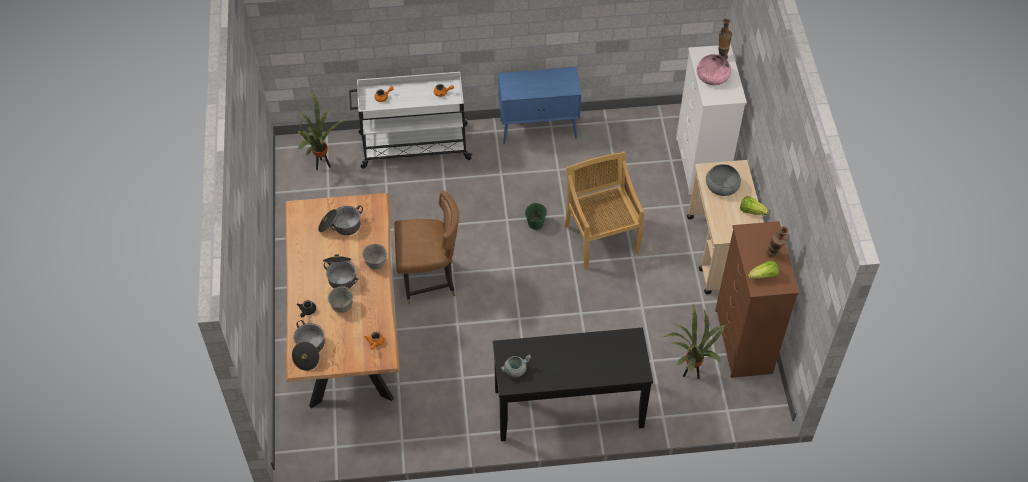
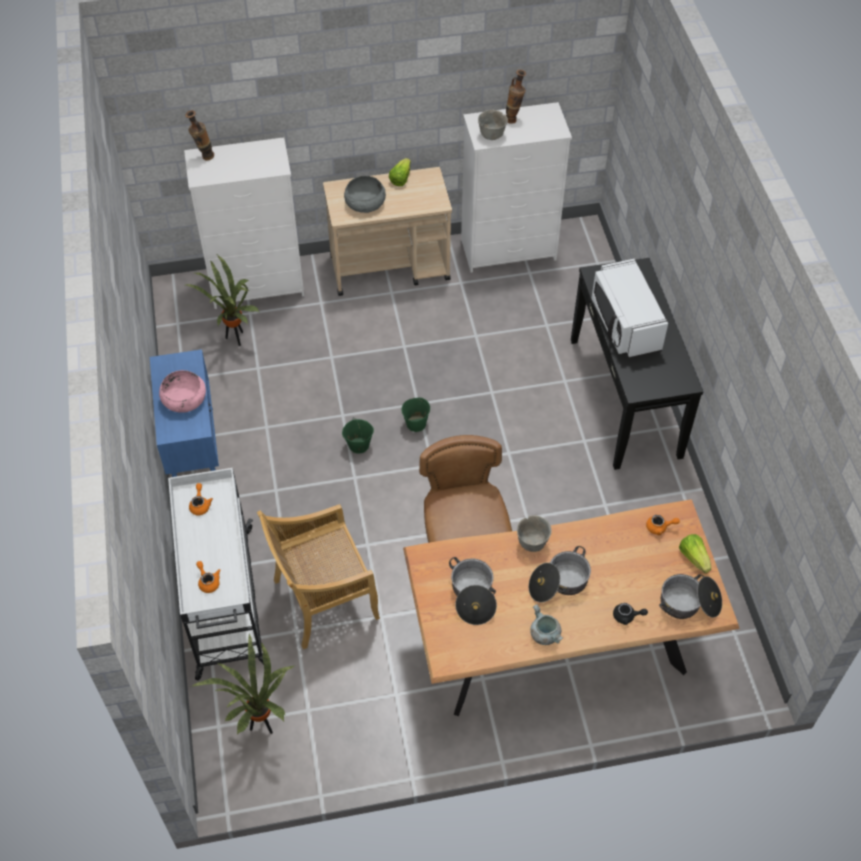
camera: 95 degrees left, 0 degrees up
grey bowl [328,286,353,313] -> grey bowl moved to [478,110,508,140]
grey cooking pot [501,354,531,378] -> grey cooking pot moved to [530,604,563,645]
beige chair [564,151,644,270] -> beige chair moved to [257,504,380,649]
potted plant [663,304,726,379] -> potted plant moved to [186,255,259,346]
pink bowl [697,54,731,85] -> pink bowl moved to [159,370,206,413]
brown dresser [715,221,799,378] -> white dresser [461,102,572,272]
lettuce [748,260,779,279] -> lettuce moved to [679,534,711,573]
none -> green bucket [401,397,430,432]
none -> white microwave [592,259,668,358]

